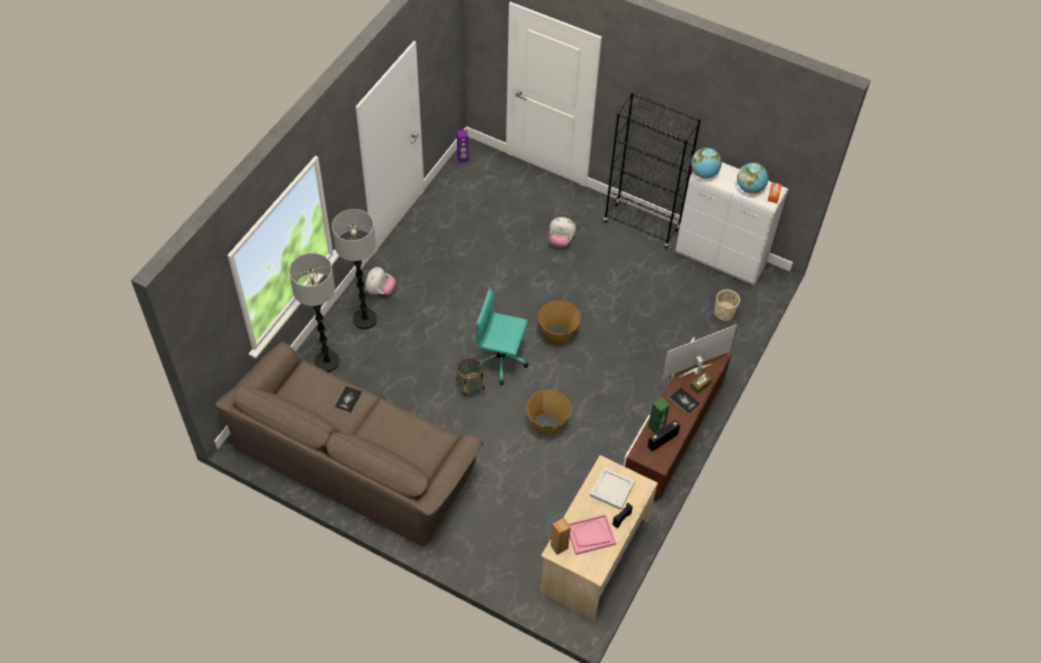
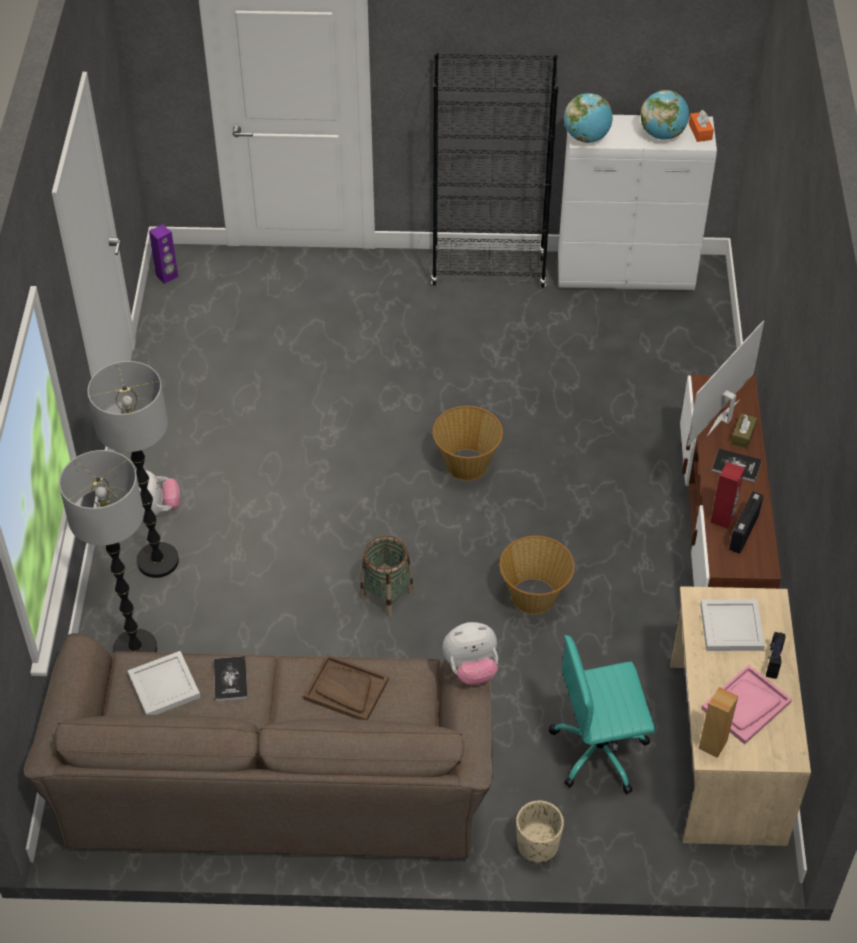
camera: 25 degrees left, 5 degrees down
turquoise office chair [476,289,529,385] -> turquoise office chair moved to [549,635,655,794]
plush toy [549,217,576,247] -> plush toy moved to [442,622,498,685]
green speaker [648,398,670,433] -> red speaker [711,462,745,529]
beige planter [714,289,740,321] -> beige planter moved to [516,800,564,863]
none -> white tray [128,651,201,715]
none -> brown tray [303,654,389,720]

